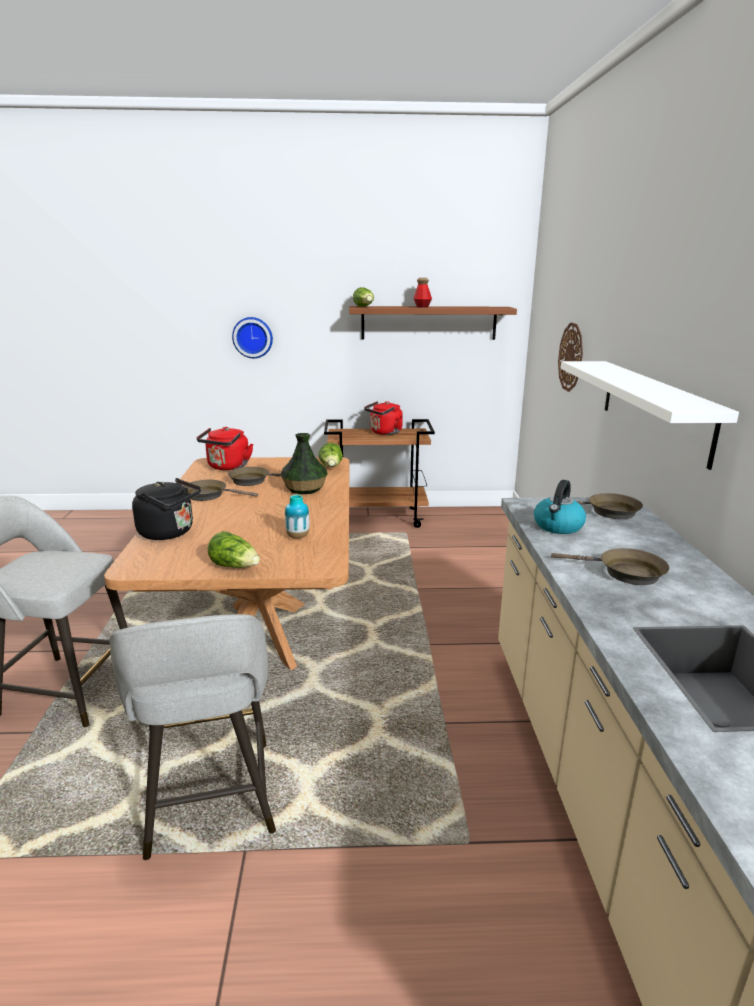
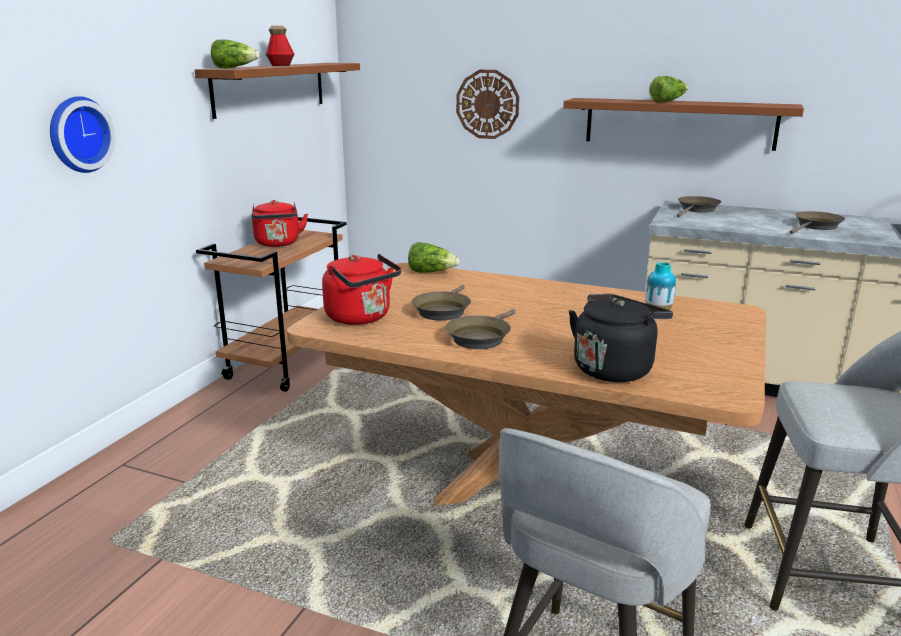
camera: 65 degrees left, 0 degrees up
lettuce [208,531,260,568] -> lettuce moved to [649,76,688,102]
vase [281,433,328,494] -> none
kettle [534,480,586,534] -> none
white shelf [561,361,739,470] -> brown shelf [563,98,804,151]

